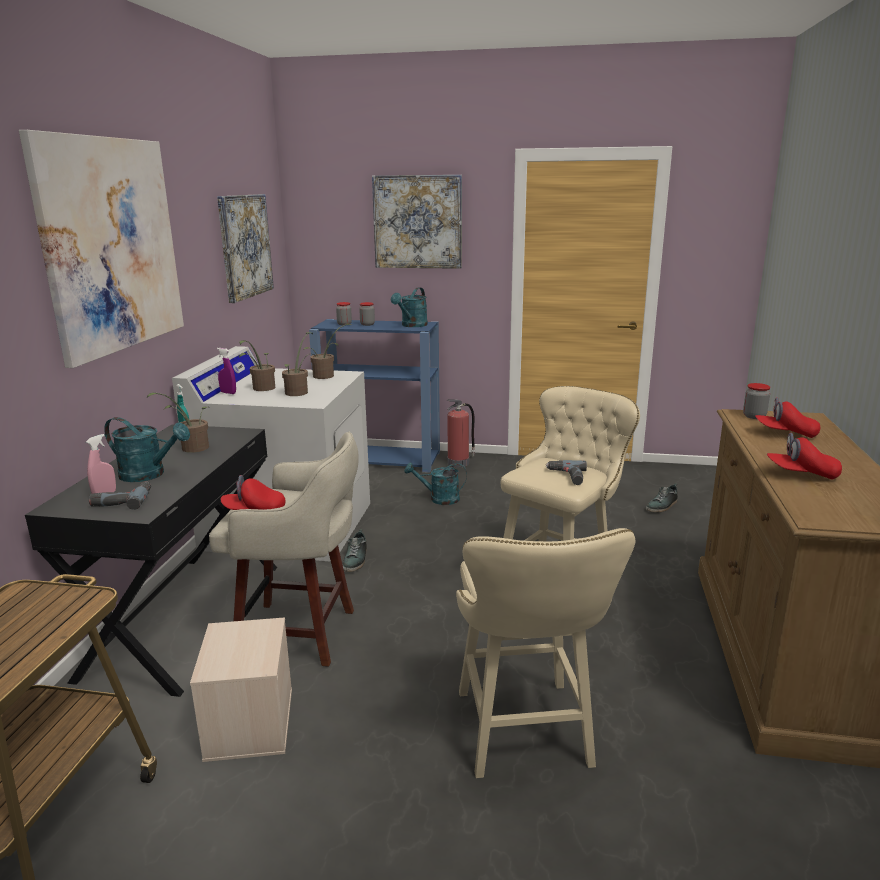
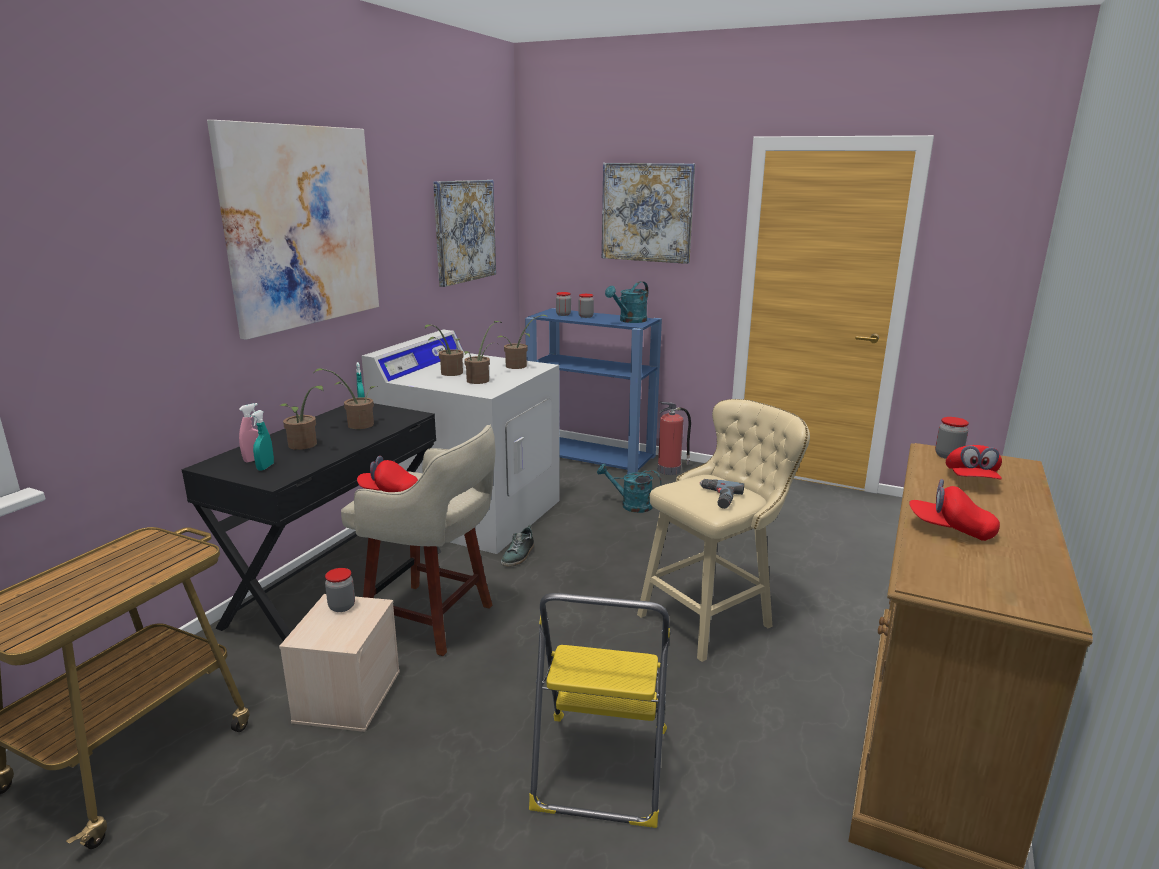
camera: 15 degrees right, 0 degrees up
power drill [89,481,151,510] -> turquoise spray bottle [251,410,274,471]
turquoise watering can [104,417,190,482] -> potted plant [280,385,324,450]
purple spray bottle [217,348,236,394] -> none
beige stool [456,528,635,778] -> yellow step ladder [529,593,671,828]
shoe [646,483,678,512] -> none
red cap [755,397,820,438] -> red cap turned 105 degrees counterclockwise [946,445,1002,479]
none -> jar [325,568,355,612]

